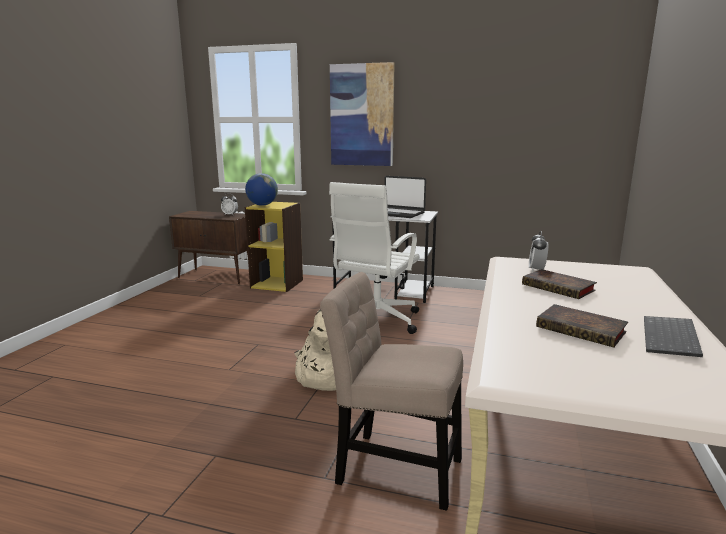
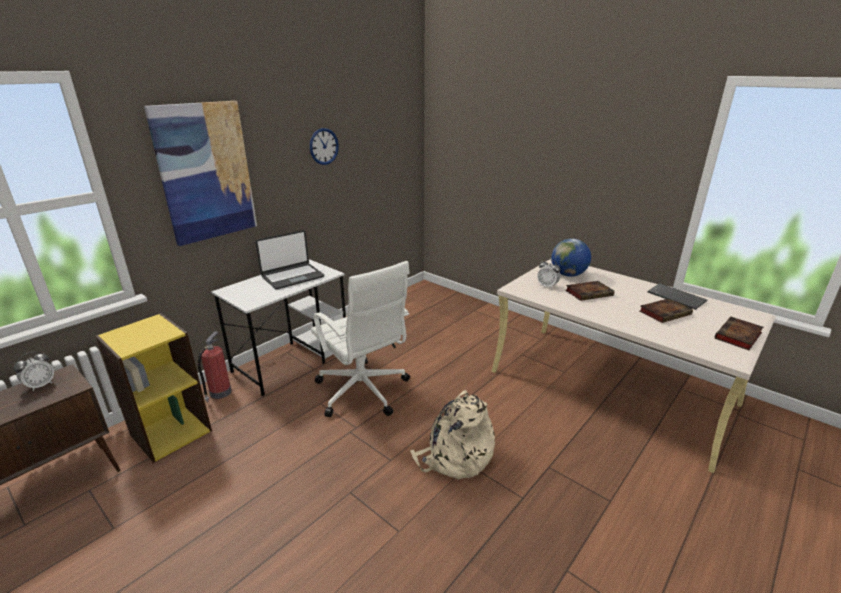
camera: 65 degrees left, 10 degrees up
globe [245,173,278,206] -> globe moved to [551,238,591,277]
beige chair [320,272,463,511] -> none
none -> fire extinguisher [198,331,232,403]
none -> wall clock [310,128,339,165]
none -> book [715,317,764,350]

